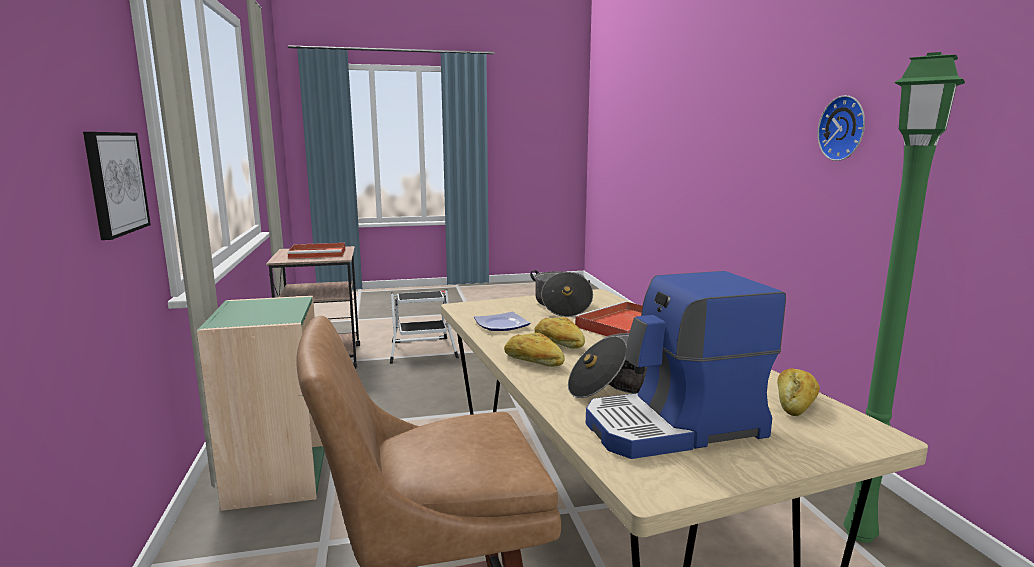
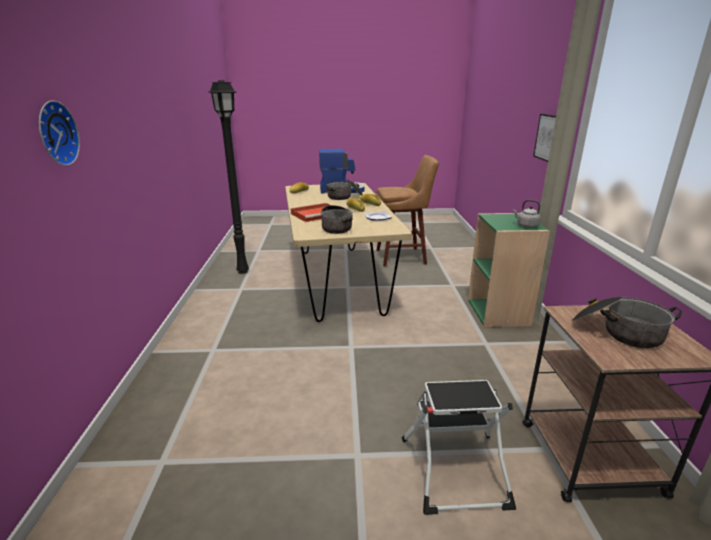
camera: 170 degrees left, 10 degrees up
red tray [288,243,345,259] -> cooking pot [572,296,682,348]
wall clock [817,95,865,161] -> wall clock moved to [39,100,80,166]
green floor lamp [843,52,965,543] -> black floor lamp [209,80,249,274]
none -> grey kettle [513,200,541,228]

